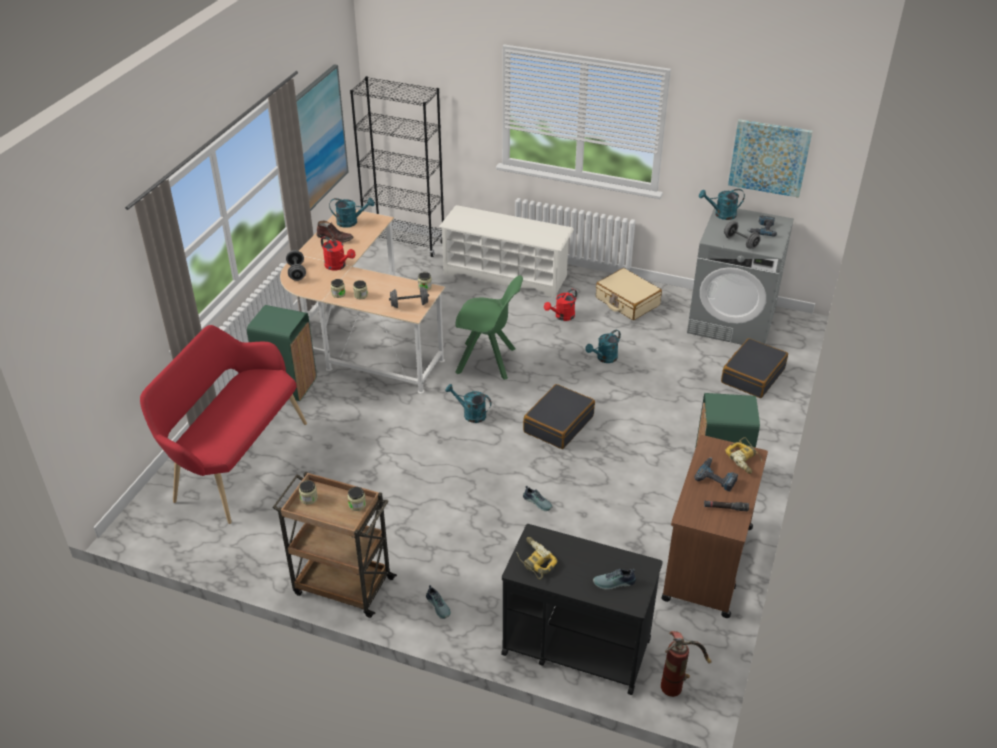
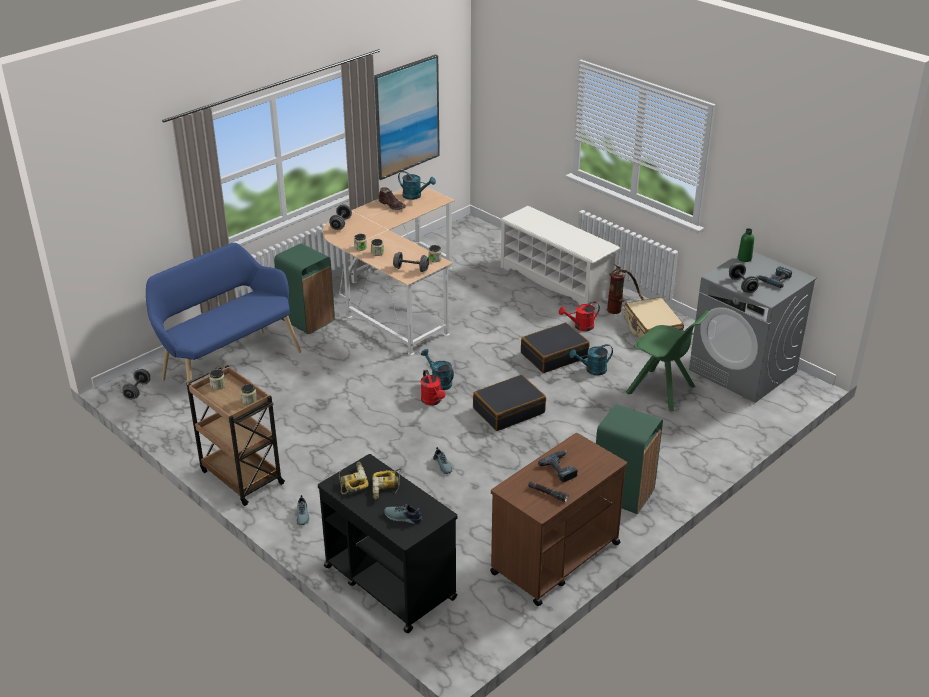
camera: 25 degrees right, 5 degrees down
red bench [140,325,307,524] -> blue bench [146,243,301,385]
red watering can [321,236,355,271] -> red watering can moved to [421,370,445,405]
black bookcase [350,76,444,257] -> none
green chair [455,275,523,380] -> green chair moved to [626,310,709,411]
fire extinguisher [661,631,711,697] -> fire extinguisher moved to [607,264,644,314]
turquoise watering can [699,189,745,220] -> green bottle [738,228,754,262]
black suitcase [721,338,788,398] -> black suitcase moved to [521,323,590,373]
power drill [725,437,762,474] -> power drill moved to [372,469,401,500]
picture [728,119,813,198] -> none
none -> grey dumbbell [122,369,150,400]

